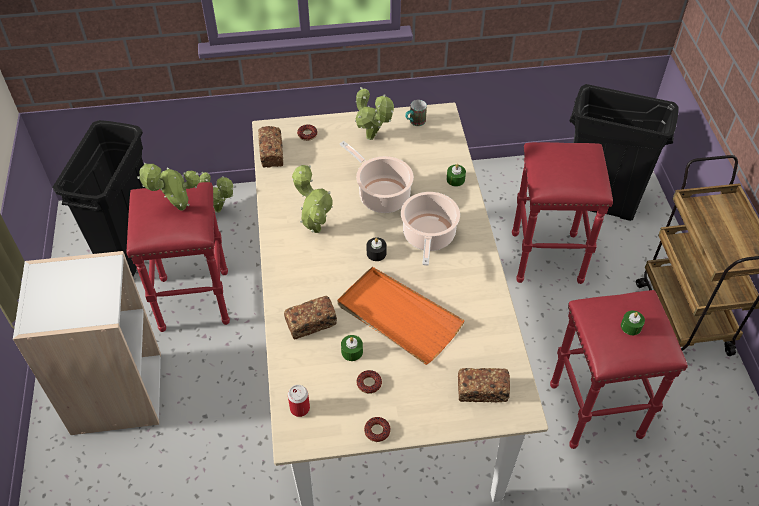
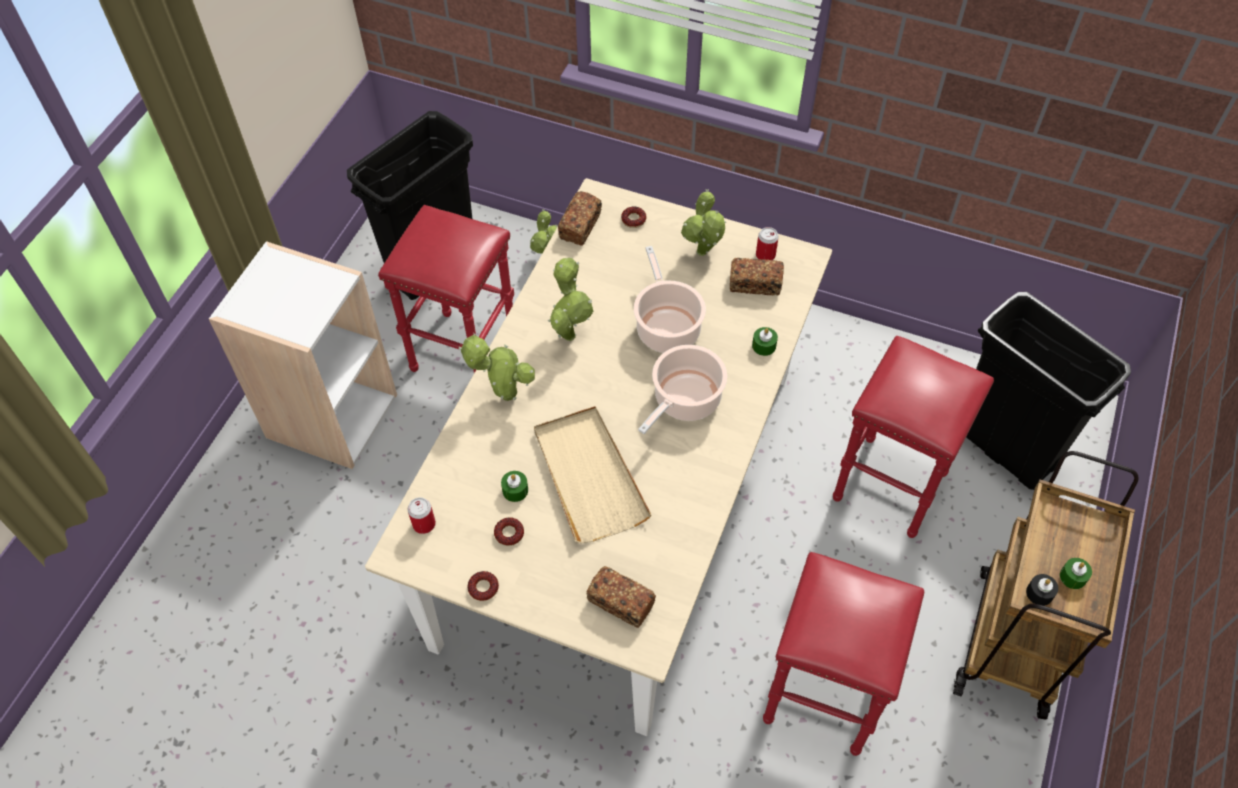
camera: 30 degrees right, 5 degrees up
potted plant [137,163,200,211] -> potted plant moved to [459,333,535,401]
bread [284,296,337,339] -> bread moved to [730,258,784,295]
orange tray [337,267,465,365] -> beige tray [534,406,652,543]
black candle [367,237,387,261] -> black candle moved to [1026,574,1058,606]
mug [405,100,427,126] -> can [756,227,779,260]
green candle [621,311,645,335] -> green candle moved to [1060,558,1092,589]

